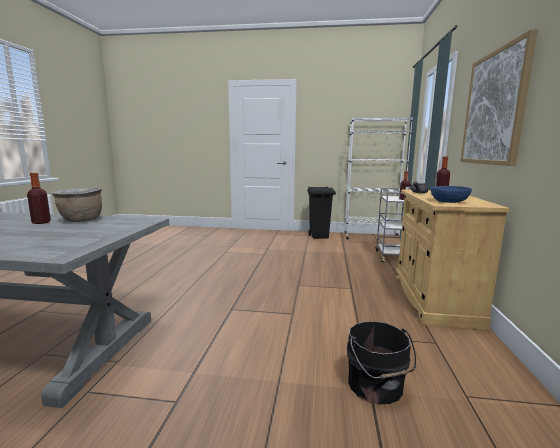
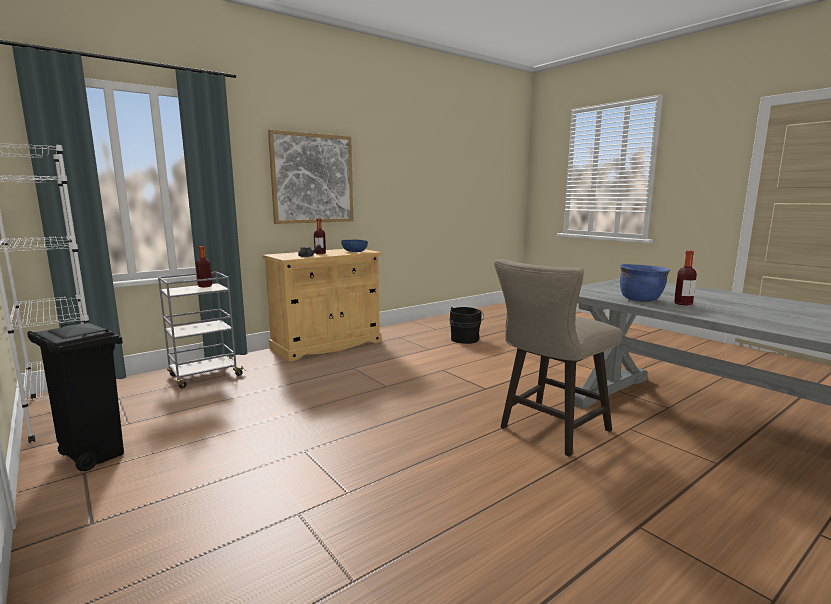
camera: 135 degrees left, 0 degrees up
brown cooking pot [52,188,102,222] -> blue cooking pot [620,264,670,302]
none -> beige stool [494,259,622,456]

